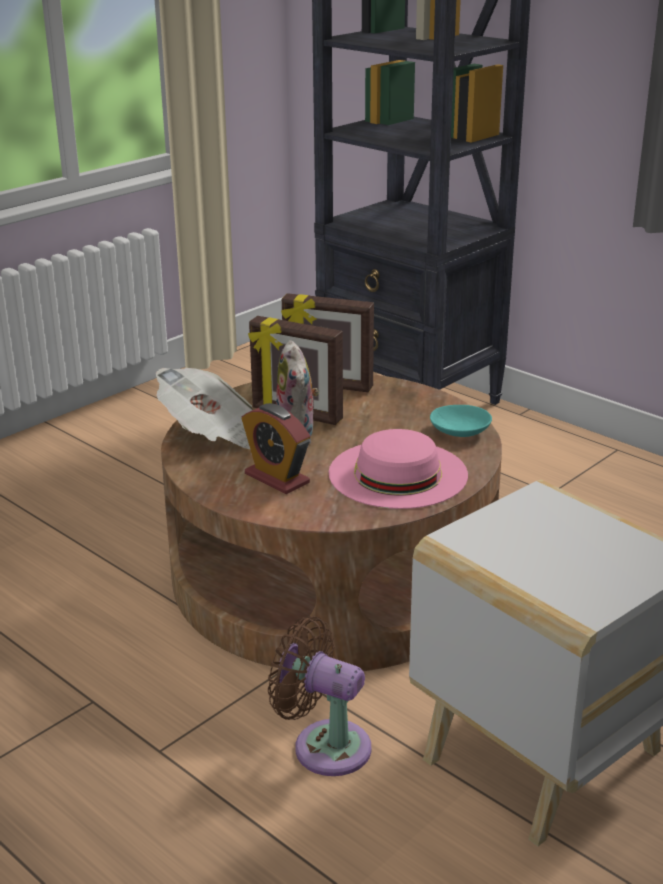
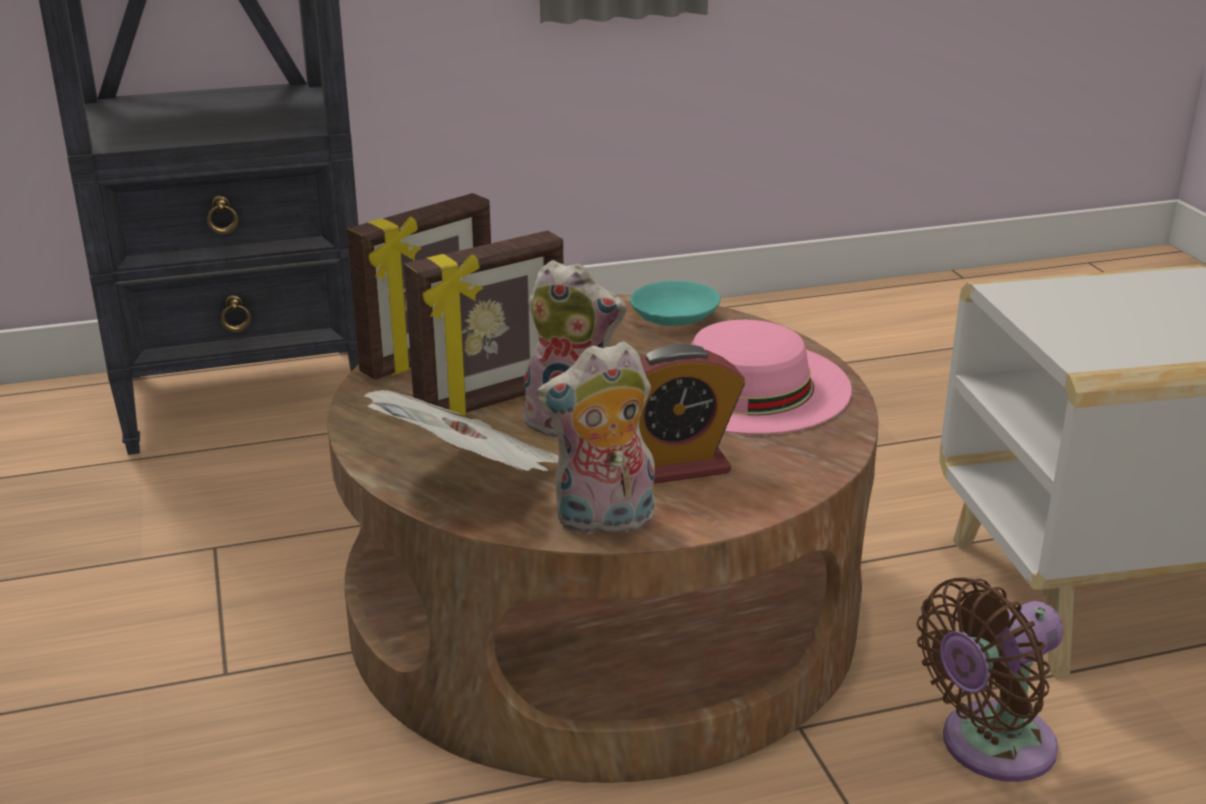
camera: 60 degrees left, 0 degrees up
none -> plush toy [536,341,655,535]

